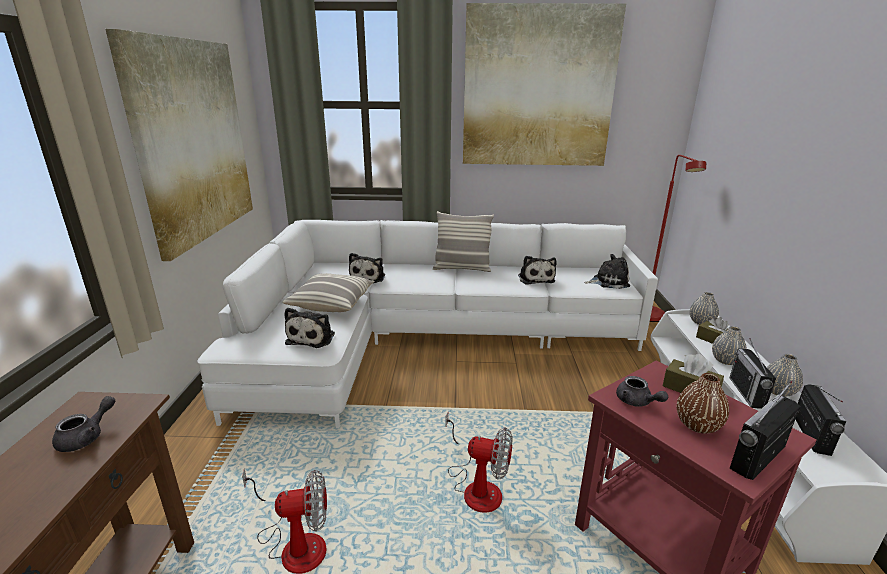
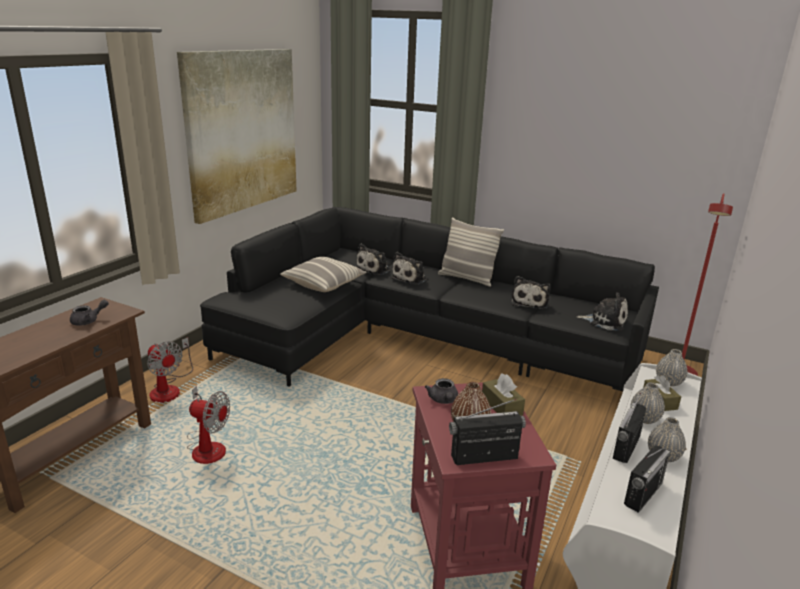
camera: 25 degrees right, 0 degrees up
white sofa [197,220,658,428] -> black sofa [200,207,659,391]
plush toy [284,307,335,348] -> plush toy moved to [390,252,427,285]
fan [445,412,513,513] -> fan moved to [147,338,193,403]
picture [463,3,626,166] -> none

